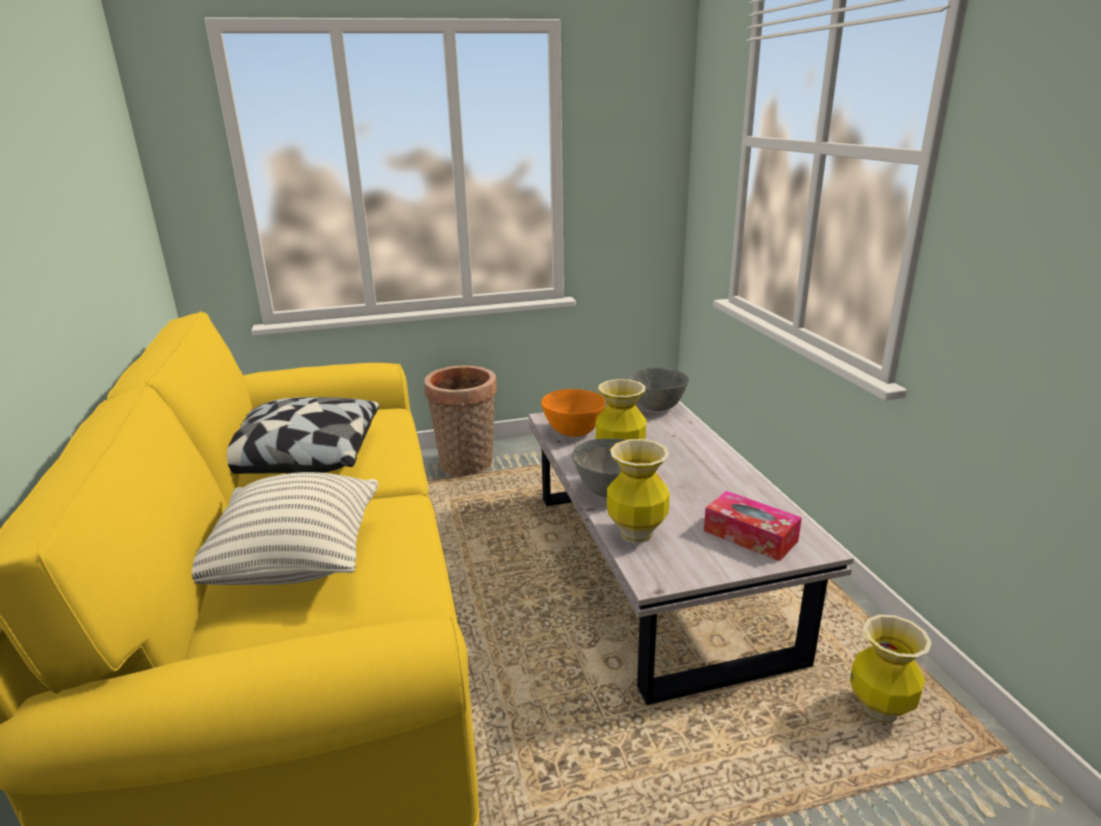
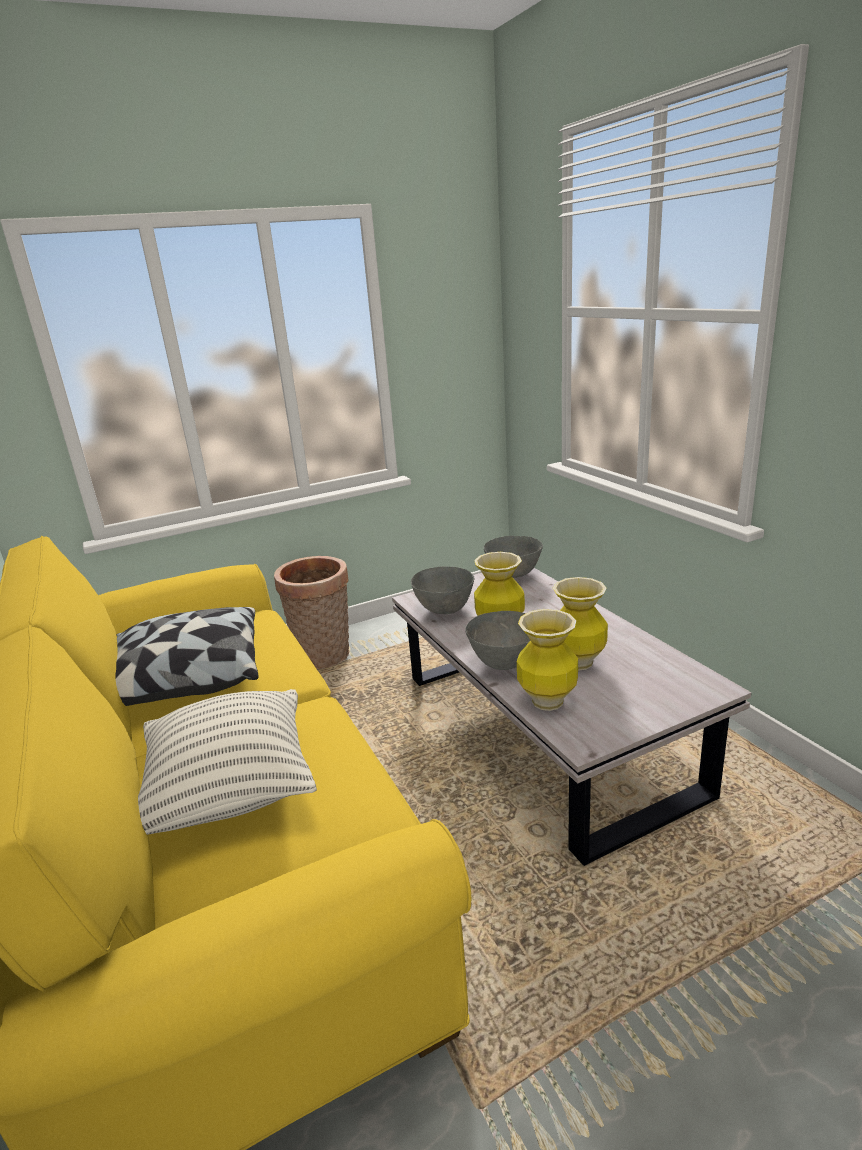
camera: 10 degrees left, 0 degrees up
orange bowl [541,389,606,437] -> grey bowl [411,567,474,614]
tissue box [704,491,802,561] -> none
vase [850,615,932,723] -> vase moved to [553,577,608,670]

